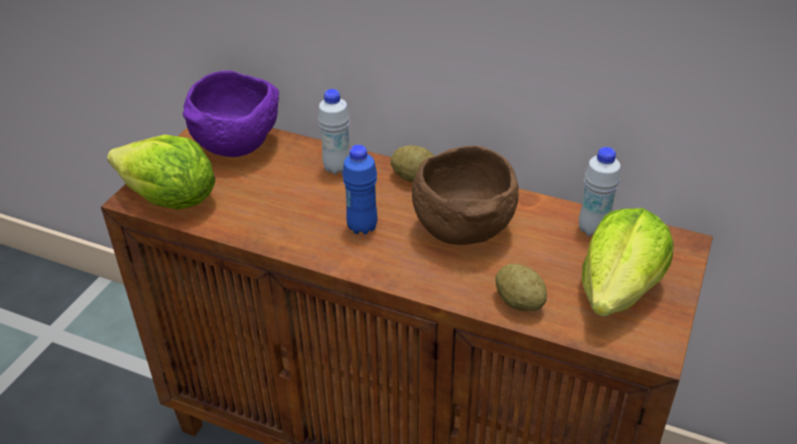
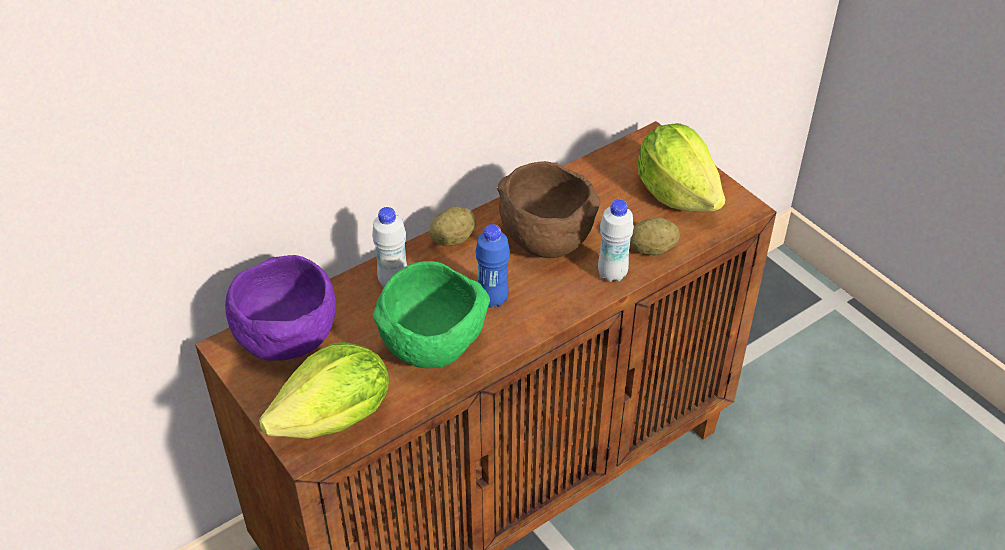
camera: 60 degrees left, 5 degrees up
white bottle [579,147,620,237] -> white bottle moved to [598,199,634,282]
none -> green bowl [373,261,490,368]

